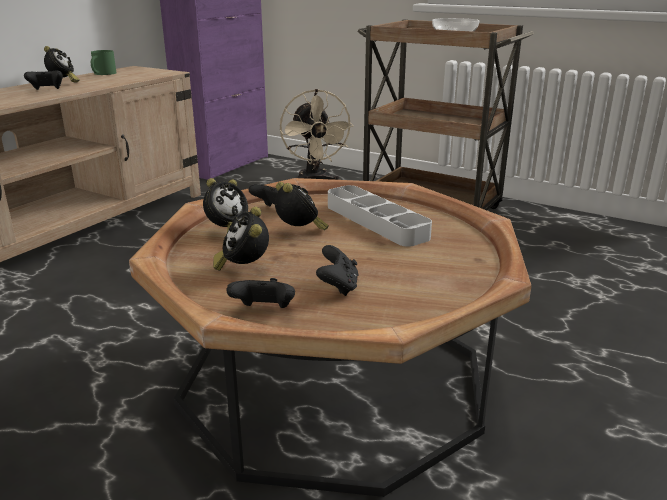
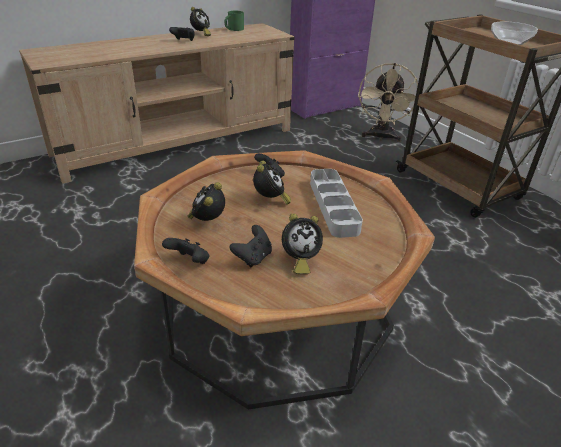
camera: 25 degrees right, 10 degrees up
alarm clock [203,178,248,233] -> alarm clock moved to [282,213,323,274]

